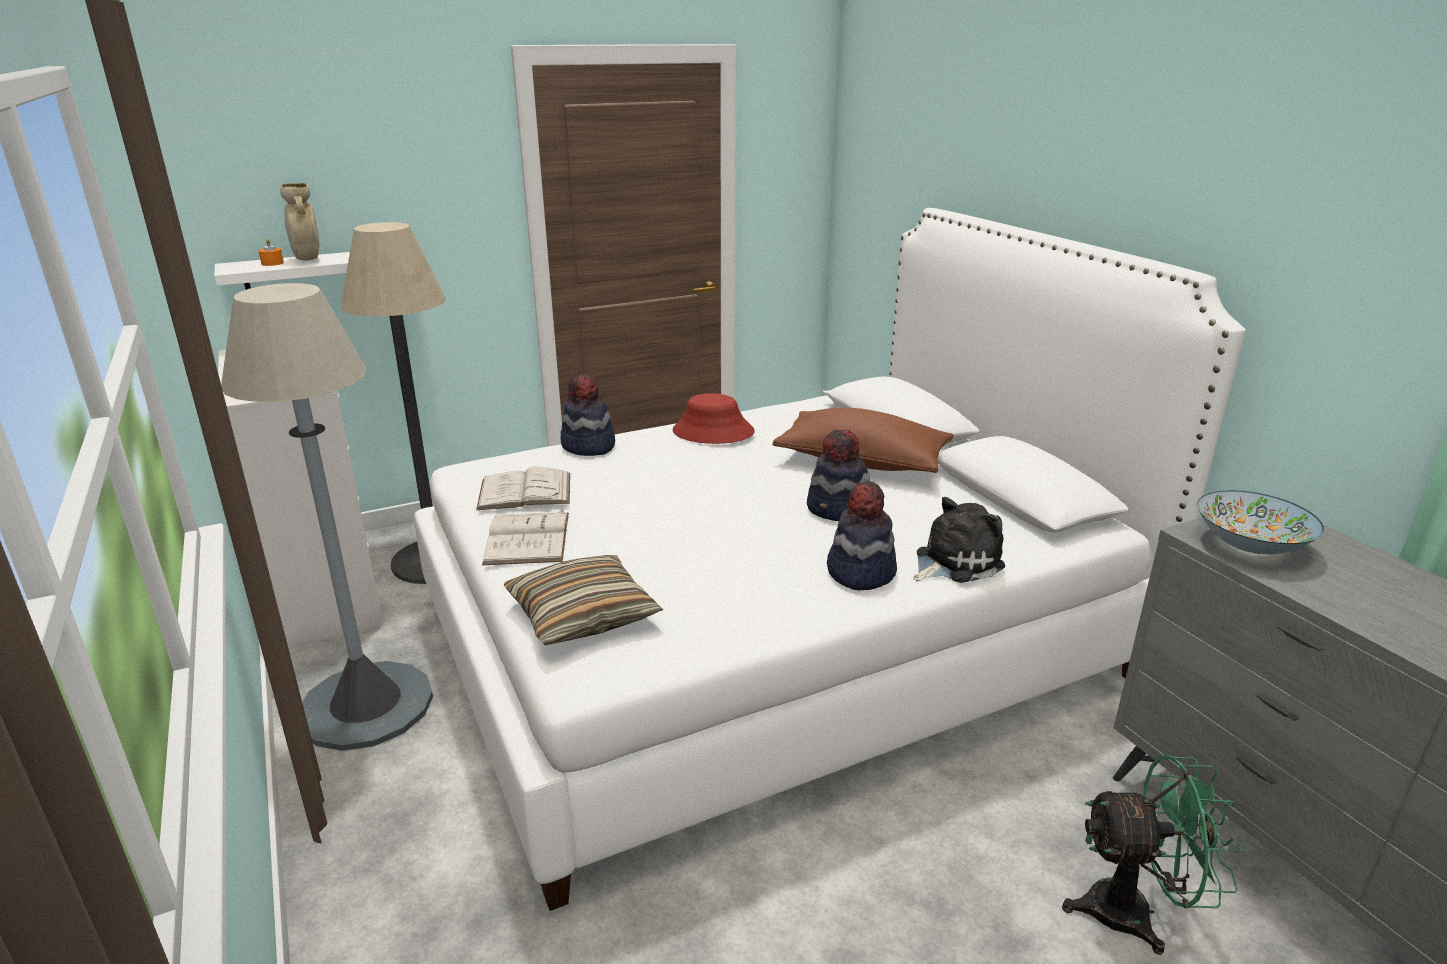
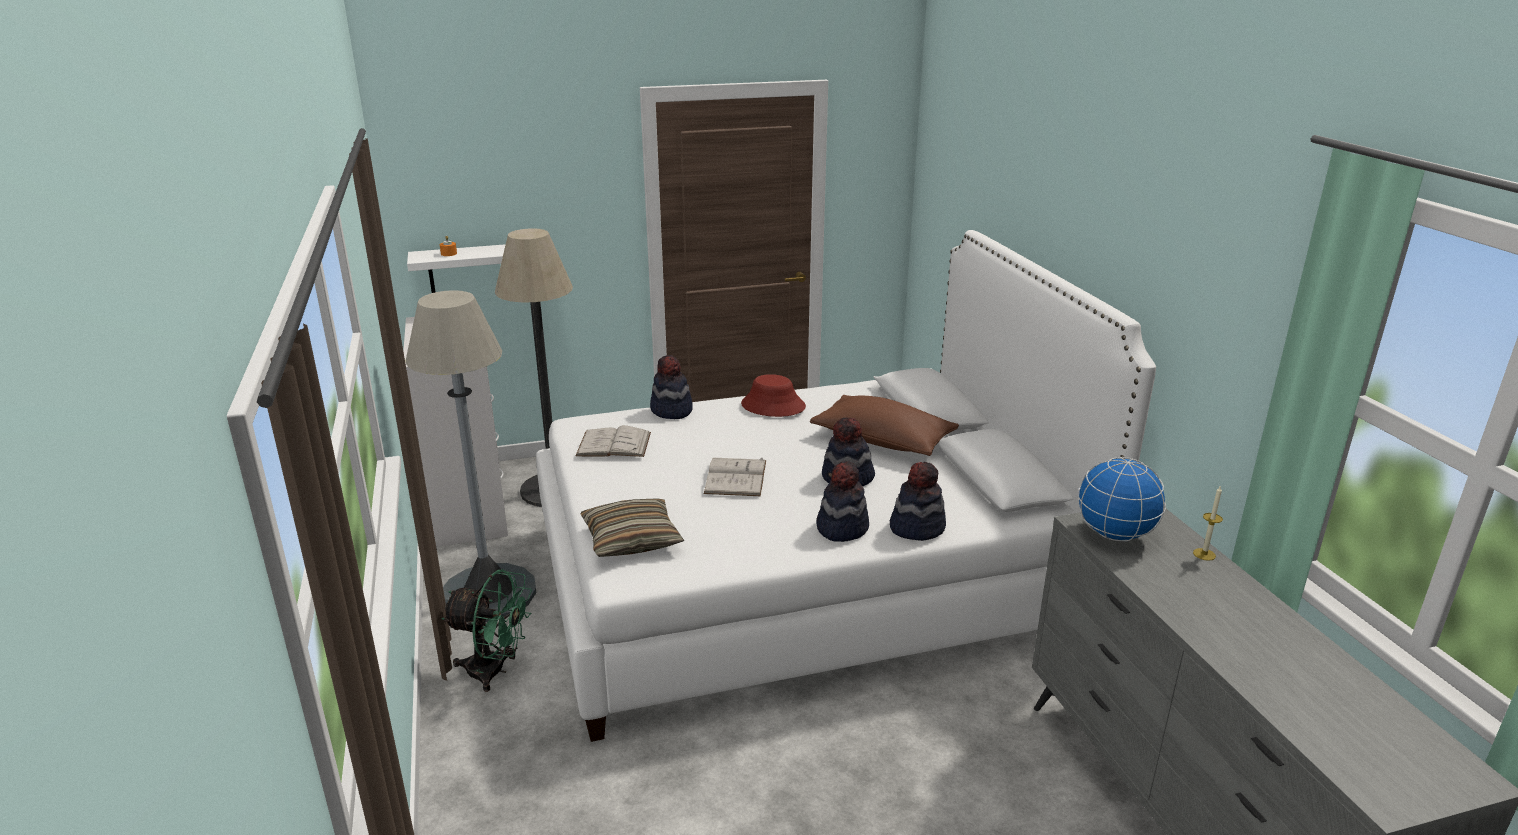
camera: 10 degrees right, 0 degrees up
beige vase [280,183,319,261] -> none
white book [482,509,569,565] -> white book moved to [704,458,766,496]
plush toy [914,497,1005,583] -> hat [890,462,946,541]
green fan [1062,755,1244,955] -> green fan moved to [441,570,532,692]
bowl [1197,490,1324,554] -> globe [1078,457,1166,542]
none -> candle [1193,485,1223,561]

